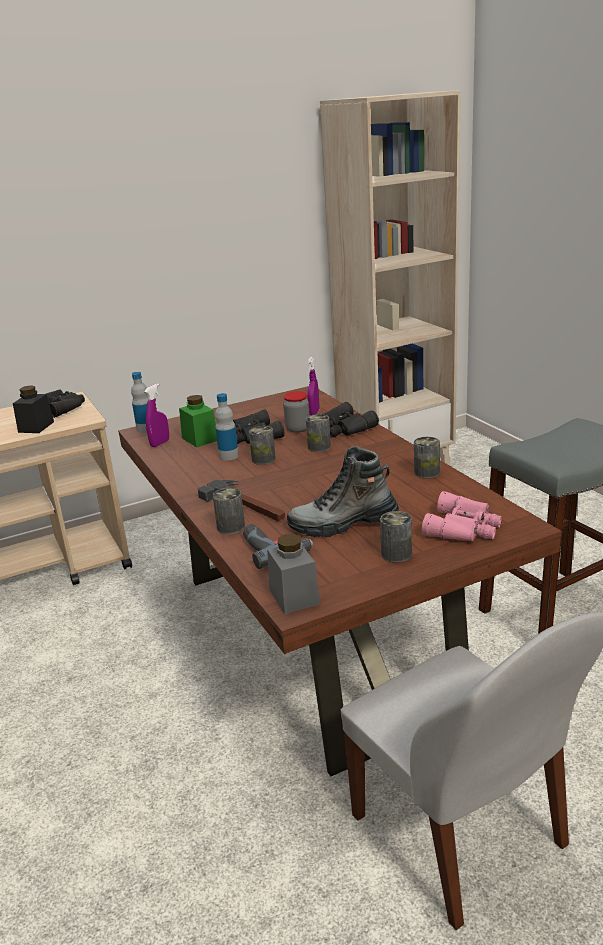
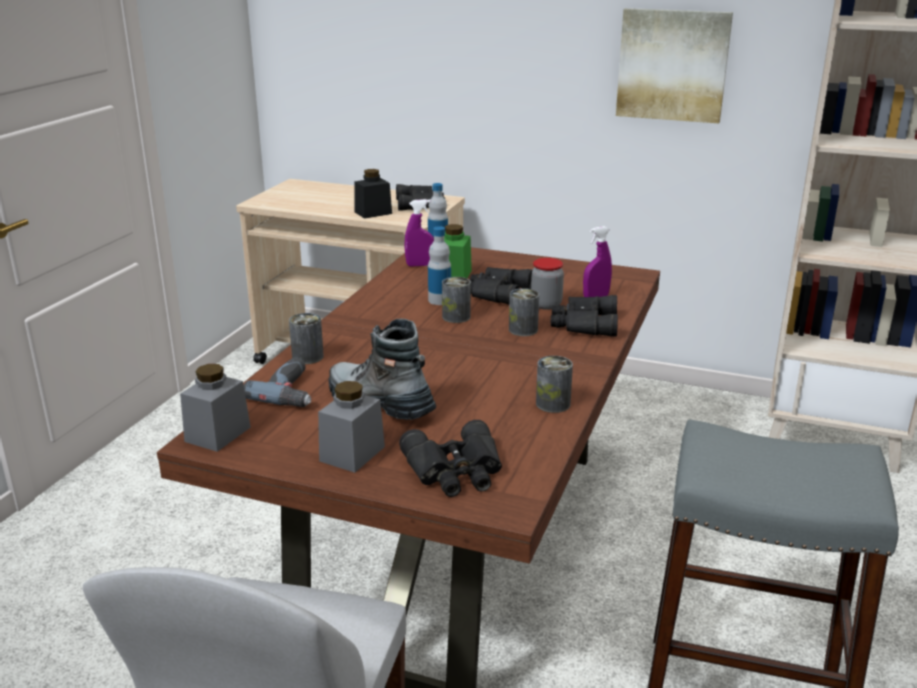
camera: 45 degrees right, 0 degrees up
hammer [198,479,285,521] -> none
can [380,511,412,563] -> grey jar [318,381,385,473]
pink binoculars [422,491,502,541] -> black binoculars [399,420,502,497]
none -> picture [616,8,733,123]

